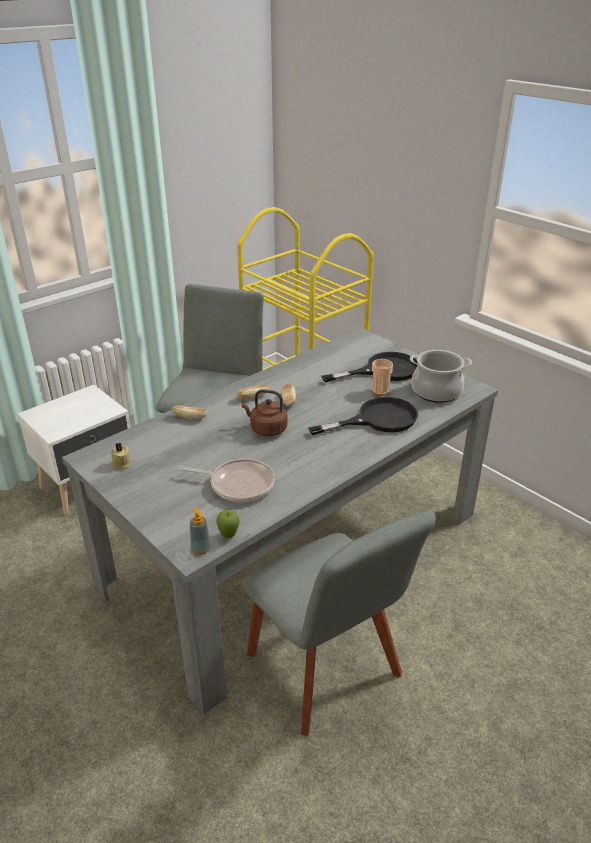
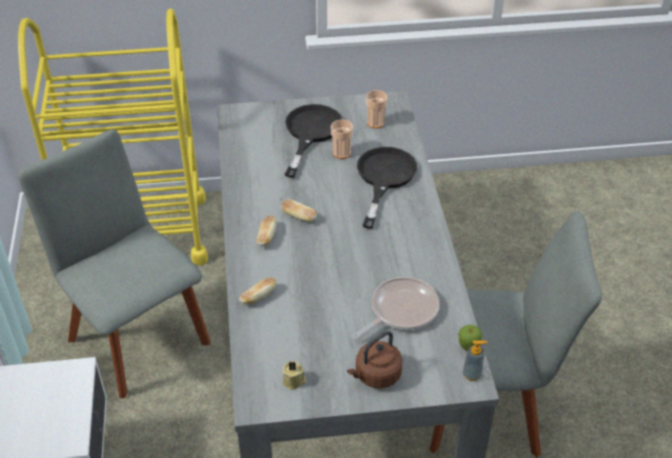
camera: 55 degrees left, 10 degrees up
brown kettle [242,389,287,437] -> brown kettle moved to [347,331,403,389]
cooking pot [410,350,472,403] -> cup [366,90,388,128]

